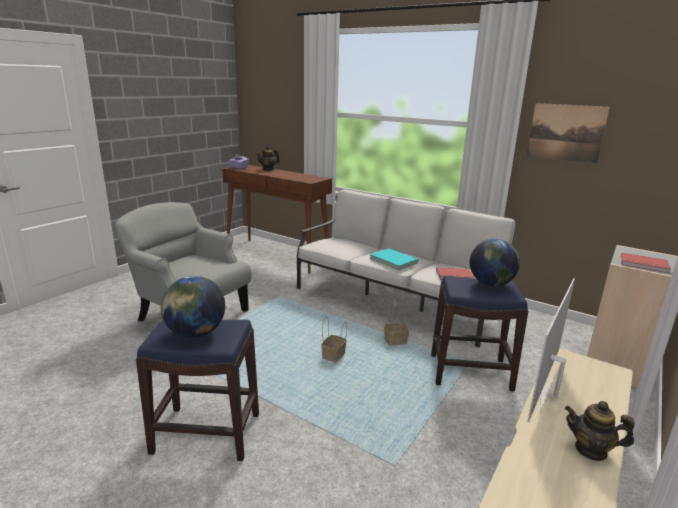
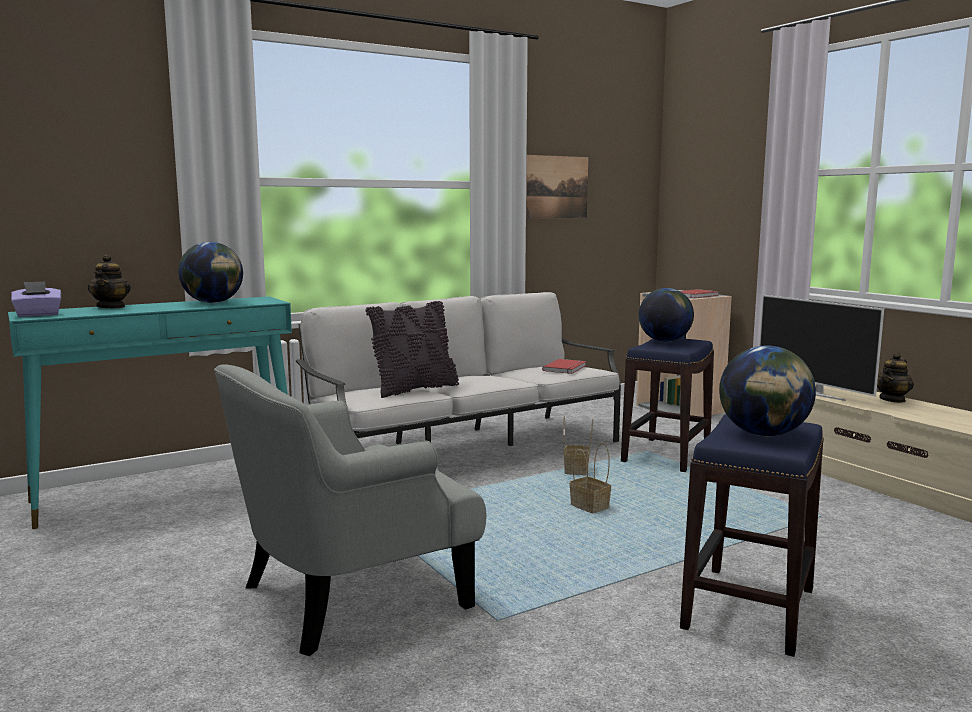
camera: 65 degrees left, 10 degrees down
brown console table [222,165,332,274] -> turquoise console table [8,296,292,529]
turquoise book [370,249,419,270] -> none
none -> globe [178,242,243,303]
none -> black pillow [366,301,459,398]

